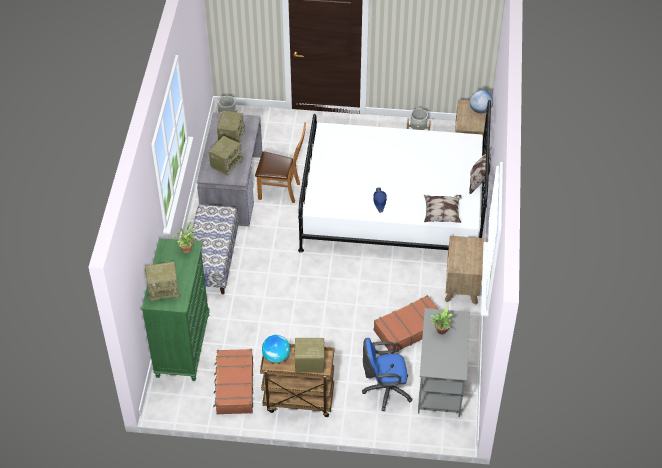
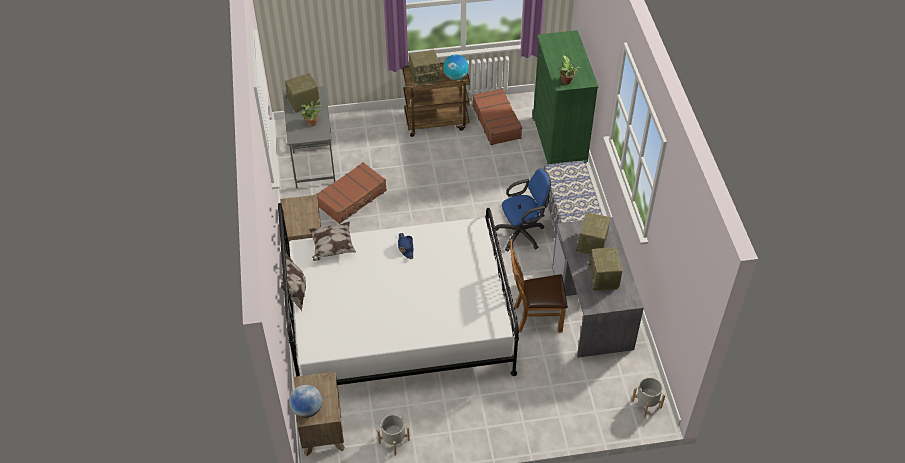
camera: 165 degrees right, 0 degrees up
radio [145,262,181,302] -> radio moved to [285,73,320,113]
blue office chair [362,338,413,411] -> blue office chair moved to [495,169,551,251]

